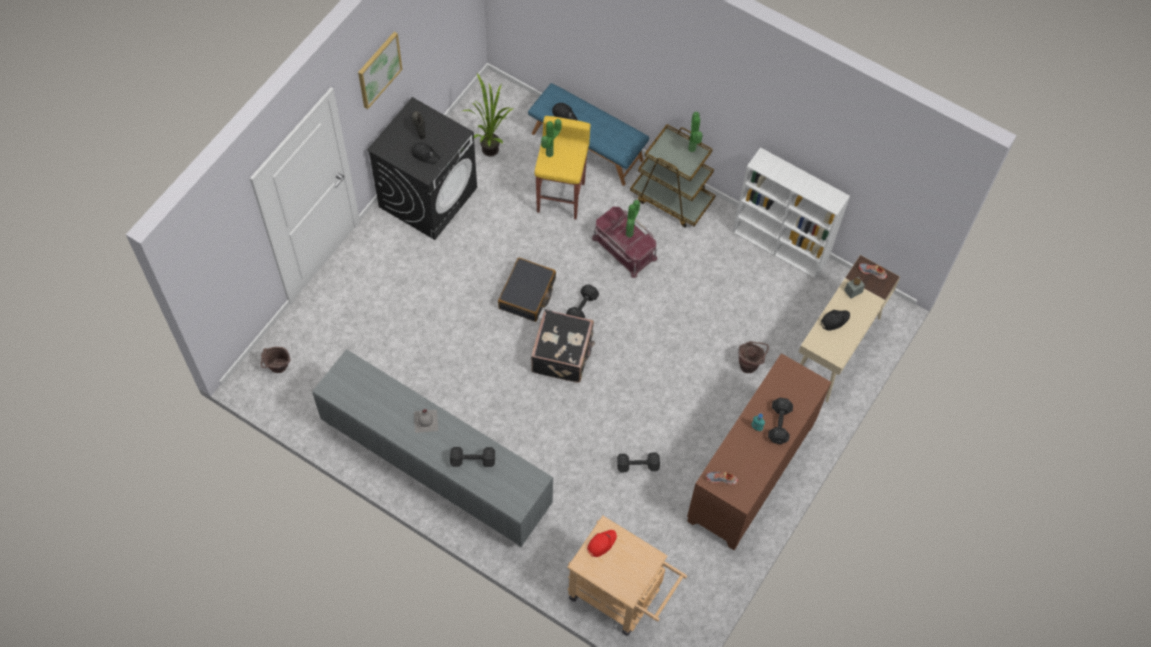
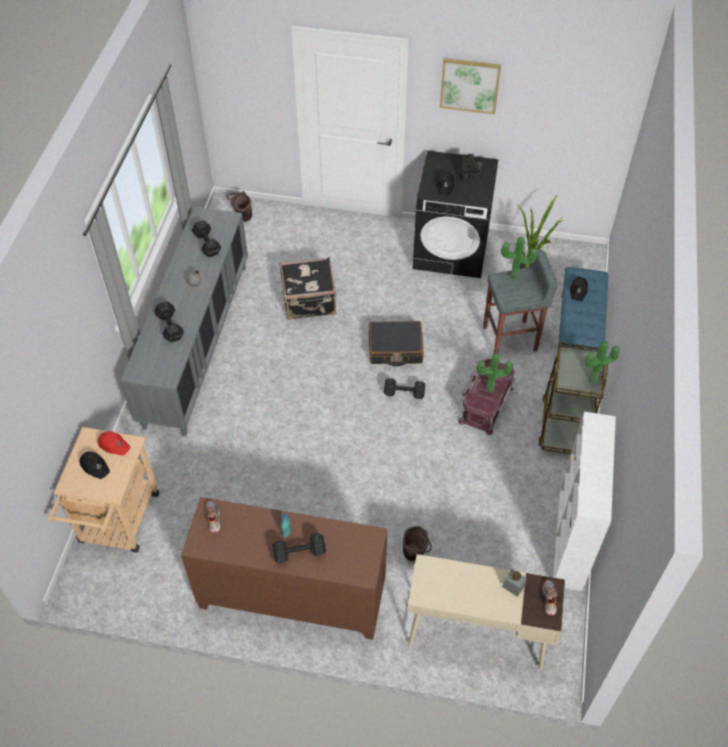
camera: 70 degrees right, 10 degrees down
black suitcase [531,309,595,383] -> black suitcase moved to [280,258,336,320]
yellow stool [535,116,590,219] -> grey stool [483,249,558,353]
black dumbbell [617,452,660,472] -> black dumbbell moved to [192,220,221,257]
black cap [821,310,850,331] -> black cap moved to [80,451,110,479]

